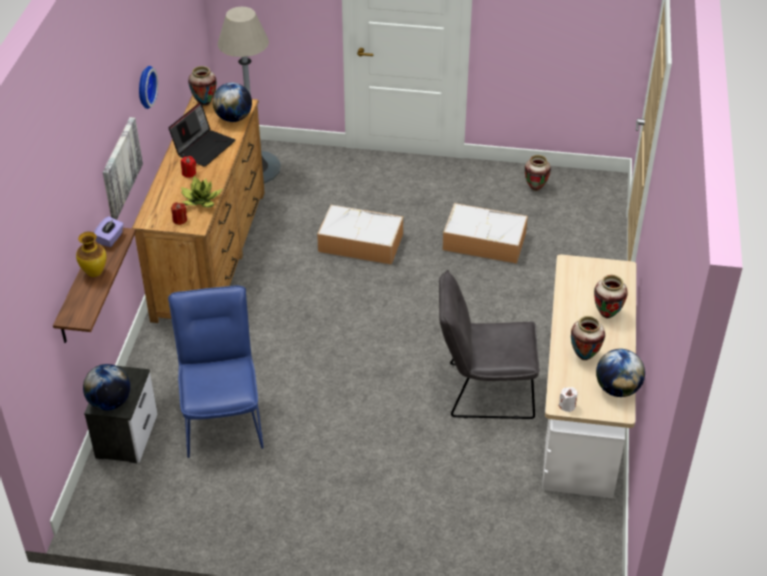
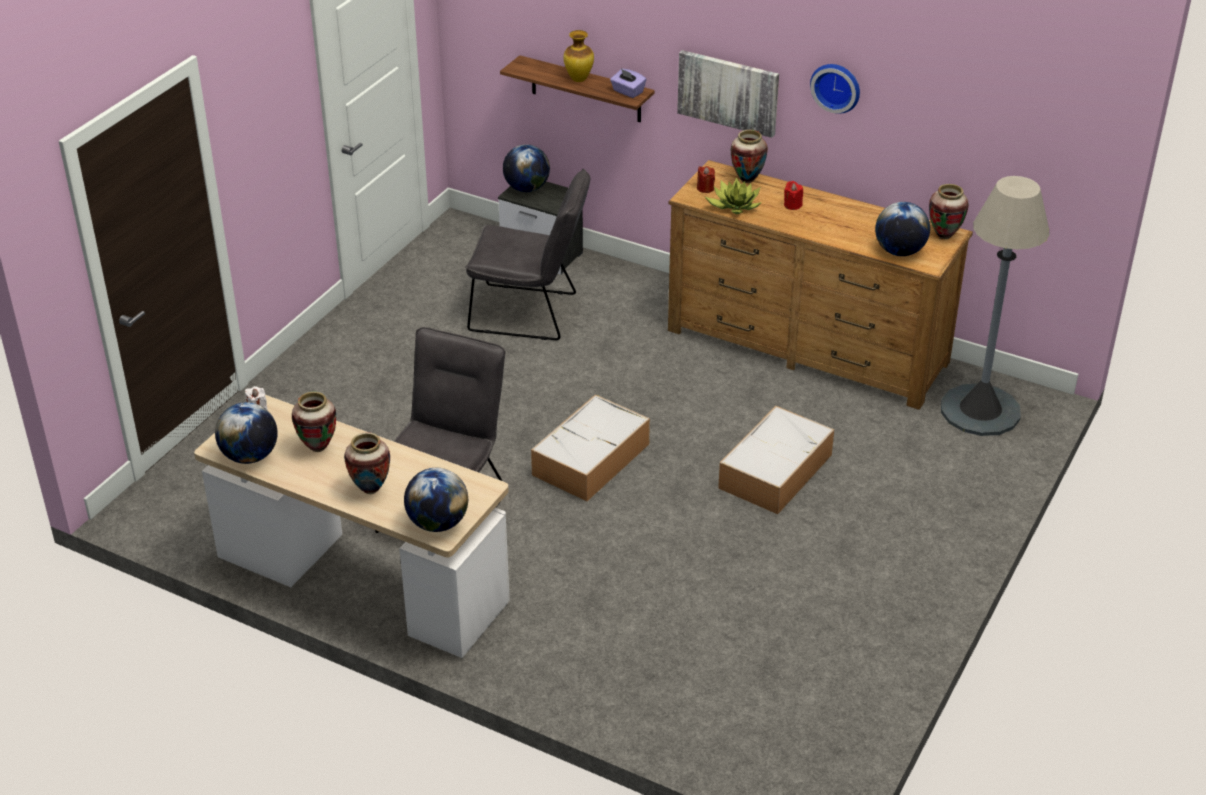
camera: 110 degrees right, 5 degrees down
blue chair [168,285,264,458] -> grey chair [465,169,590,340]
laptop [169,102,235,167] -> none
storage box [442,203,528,264] -> storage box moved to [531,394,650,502]
vase [525,155,551,191] -> vase moved to [731,130,768,183]
none -> globe [404,468,468,532]

